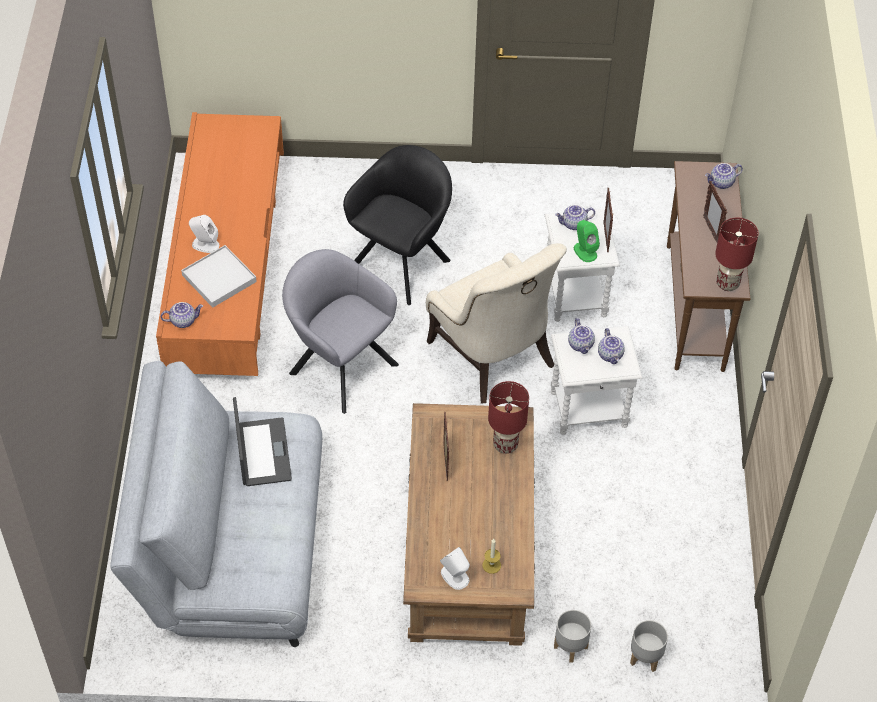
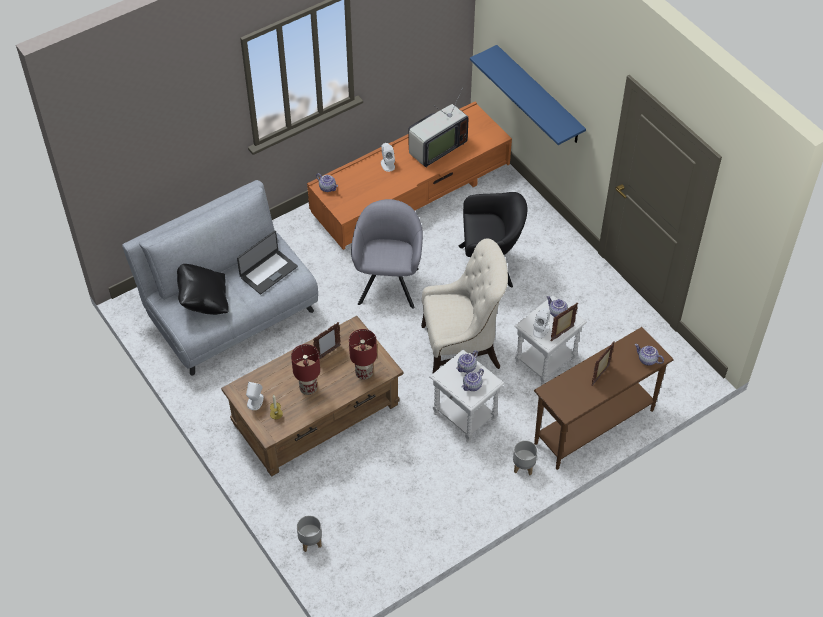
camera: 55 degrees right, 0 degrees up
white tray [181,245,257,308] -> none
beige armchair [426,243,567,404] -> beige armchair turned 120 degrees counterclockwise [421,238,508,374]
grey planter [554,610,591,662] -> grey planter moved to [513,440,537,475]
green speaker [574,220,600,262] -> white speaker [533,308,550,339]
red table lamp [715,217,759,291] -> red table lamp moved to [291,344,320,395]
none -> black pillow [177,264,229,315]
none -> television [409,88,468,167]
none -> blue shelf [470,45,586,145]

